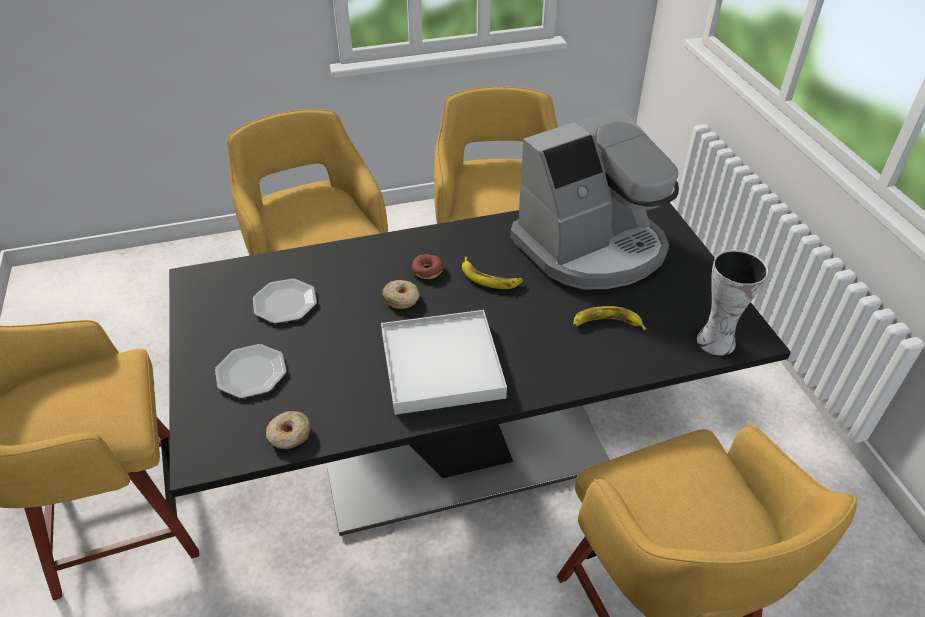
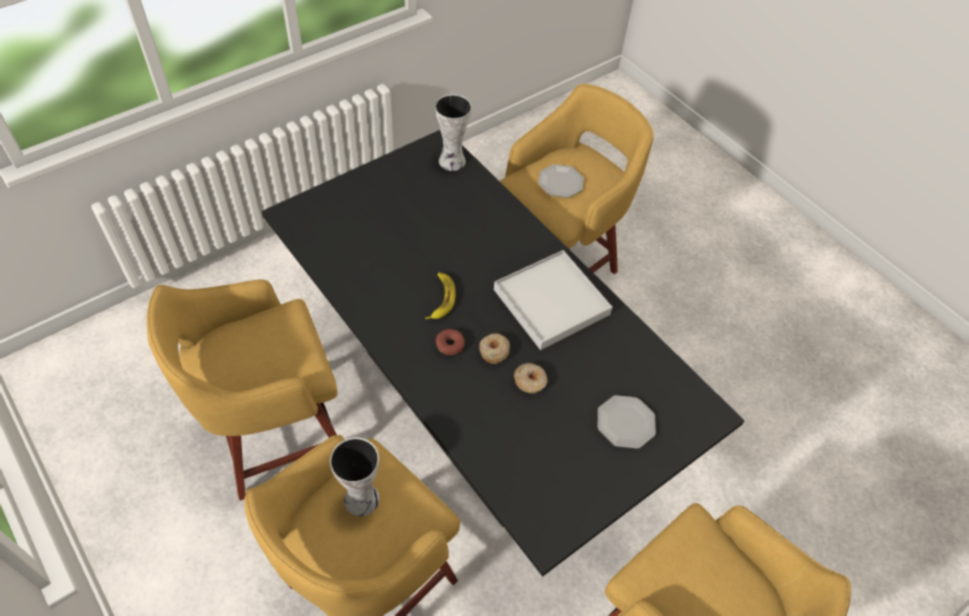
camera: 115 degrees left, 10 degrees up
plate [253,279,317,324] -> plate moved to [538,164,584,198]
donut [266,411,311,449] -> donut moved to [514,363,548,393]
coffee machine [510,108,679,289] -> none
banana [573,306,647,330] -> none
none -> vase [330,437,379,516]

